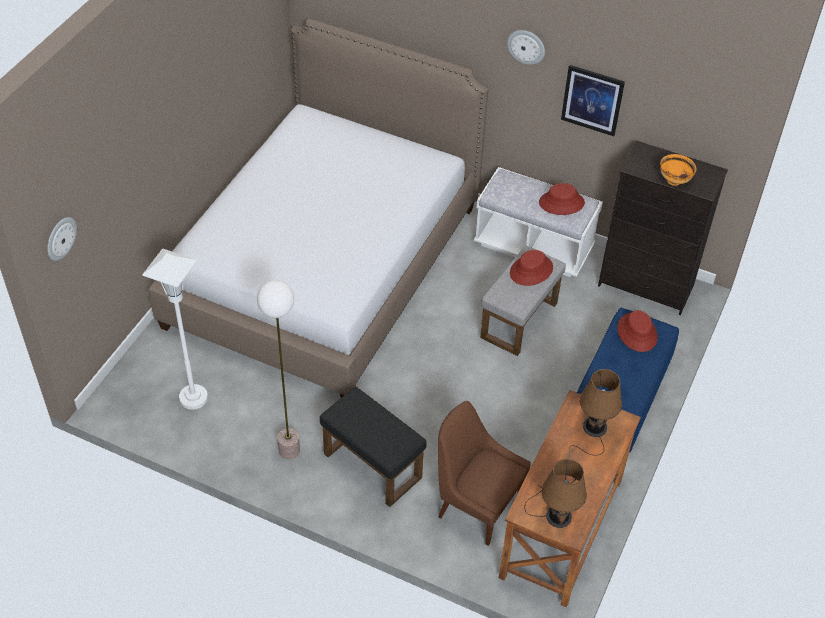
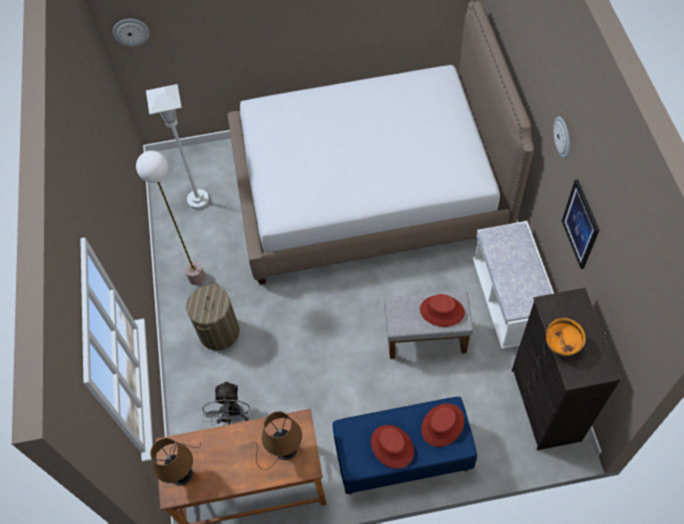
camera: 60 degrees right, 10 degrees up
black ottoman [320,387,427,507] -> laundry basket [186,282,239,350]
brown chair [438,401,531,546] -> grey fan [202,381,250,426]
red hat [539,183,585,215] -> red hat moved to [371,425,414,469]

